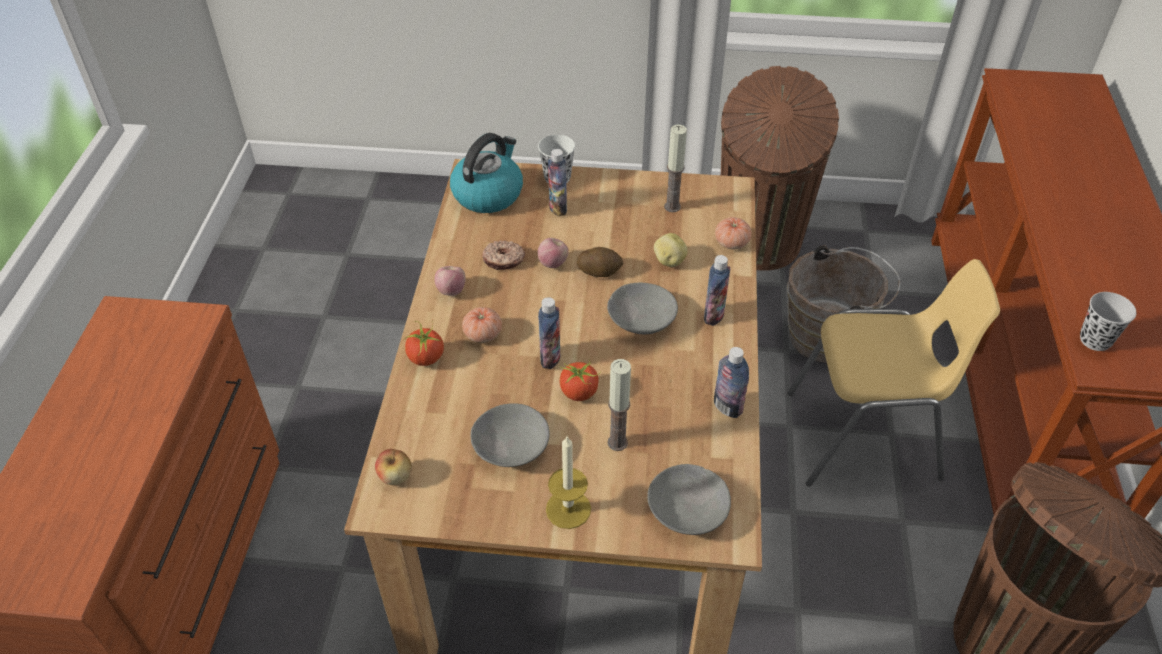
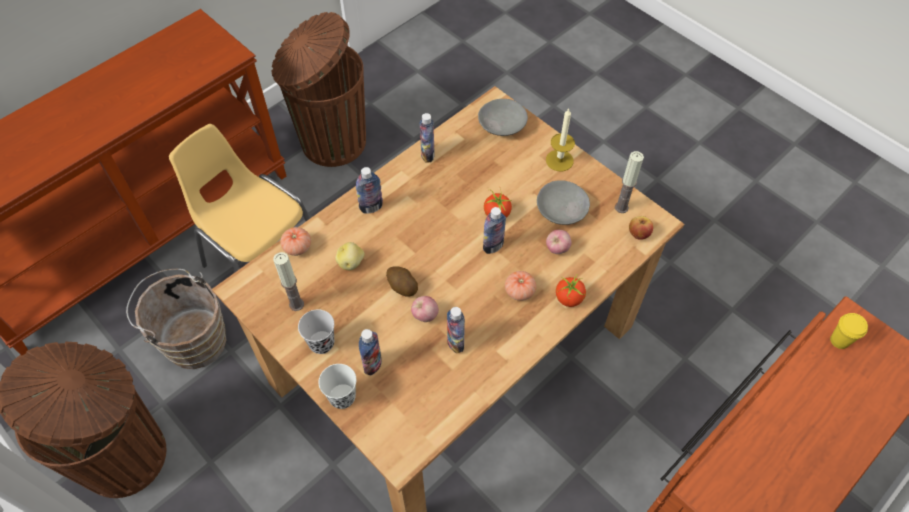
camera: 140 degrees left, 10 degrees up
apple [434,266,466,296] -> apple moved to [546,230,572,254]
kettle [450,133,523,213] -> none
donut [482,241,525,270] -> bottle [447,307,465,354]
grey bowl [607,283,678,334] -> none
candle [608,359,631,451] -> candle moved to [615,151,644,213]
black cup [1080,292,1136,351] -> black cup moved to [298,309,334,354]
none -> yellow cup [830,313,868,349]

